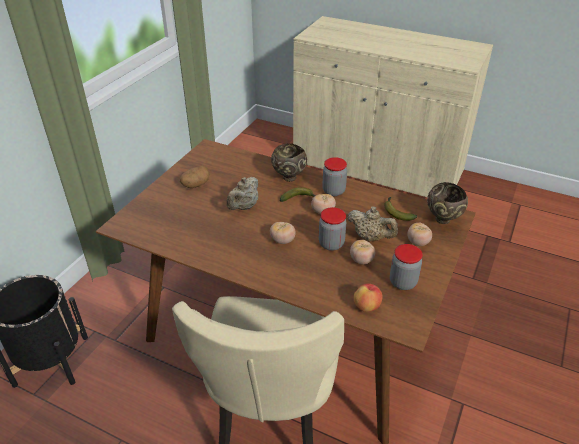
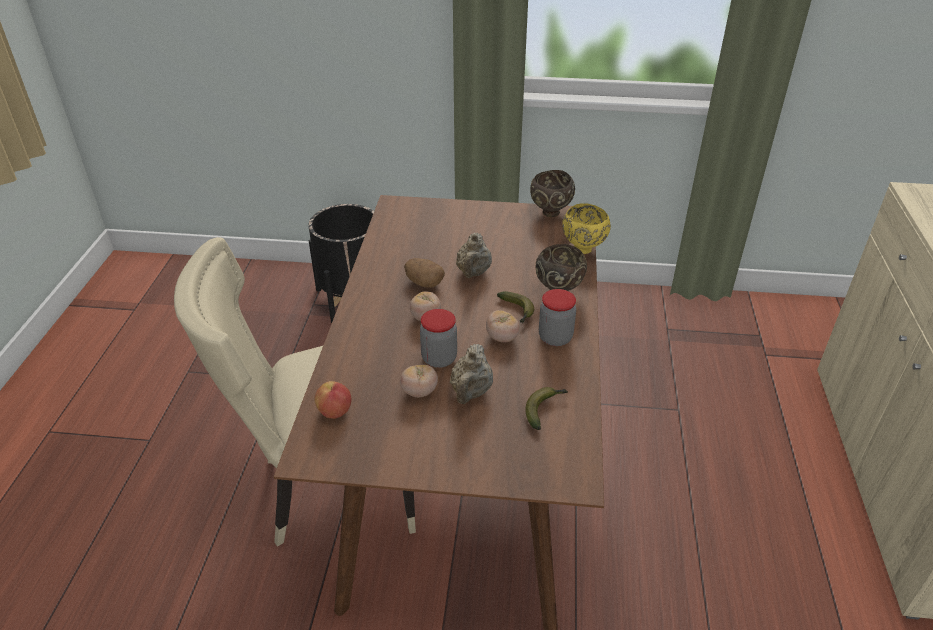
camera: 70 degrees right, 0 degrees up
potato [180,166,210,188] -> potato moved to [404,258,445,288]
beige teapot [227,177,258,210] -> beige teapot turned 90 degrees counterclockwise [456,233,492,278]
jar [390,244,423,290] -> none
tomato [408,223,432,246] -> none
brown bowl [427,182,468,224] -> brown bowl moved to [530,170,575,217]
none -> yellow bowl [562,203,611,254]

